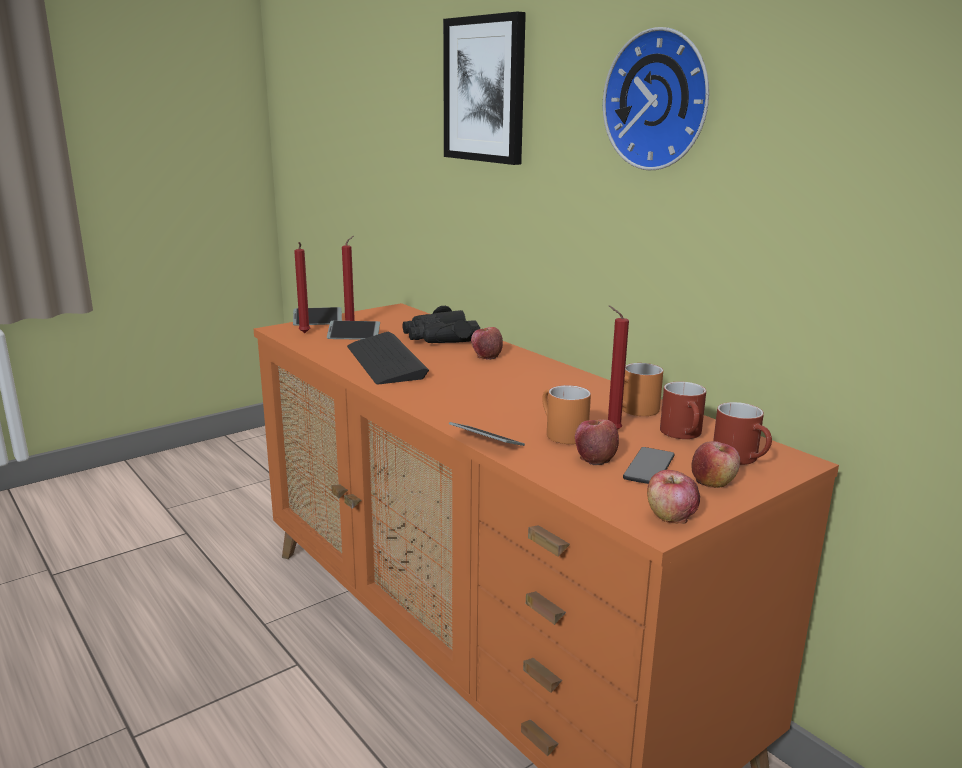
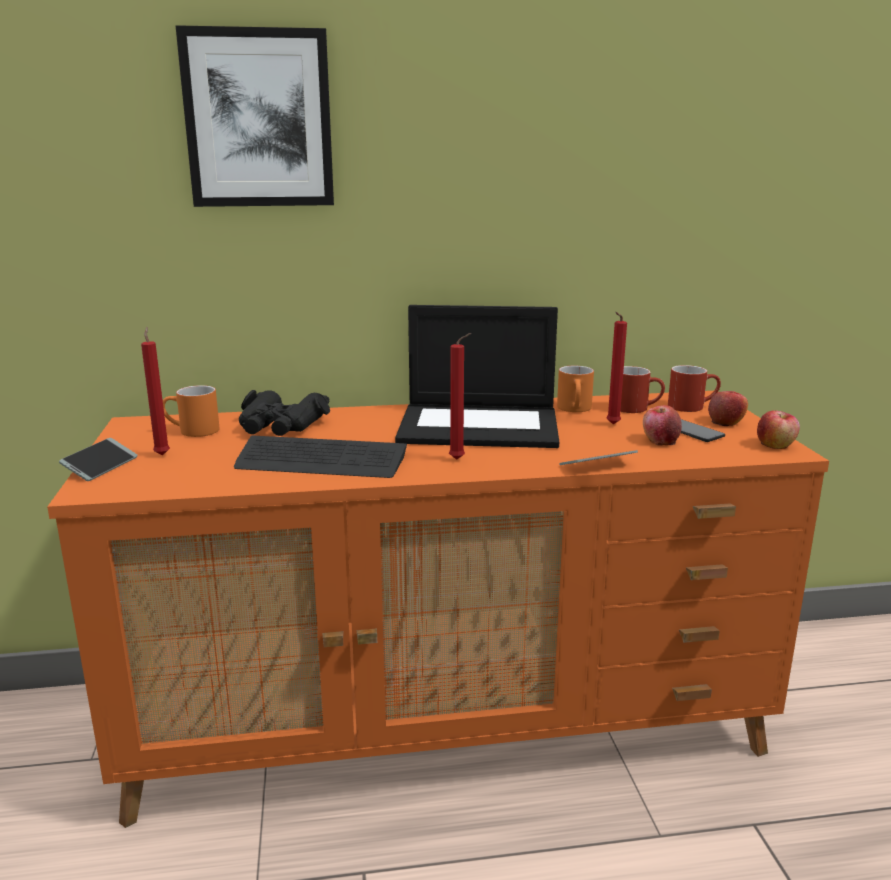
camera: 60 degrees left, 0 degrees up
red candle [294,242,310,333] -> red candle moved to [449,333,472,460]
phone [327,321,380,340] -> none
apple [471,327,503,360] -> none
orange mug [542,385,591,444] -> orange mug moved to [163,385,219,437]
wall clock [603,27,709,170] -> none
none -> laptop [395,305,559,448]

